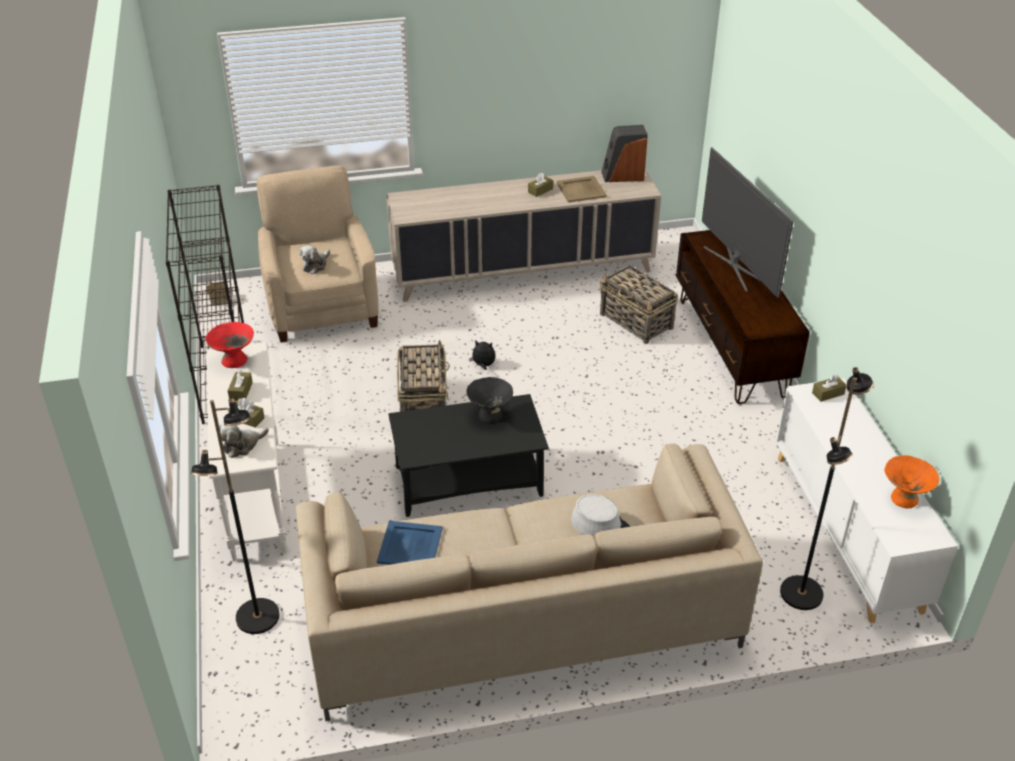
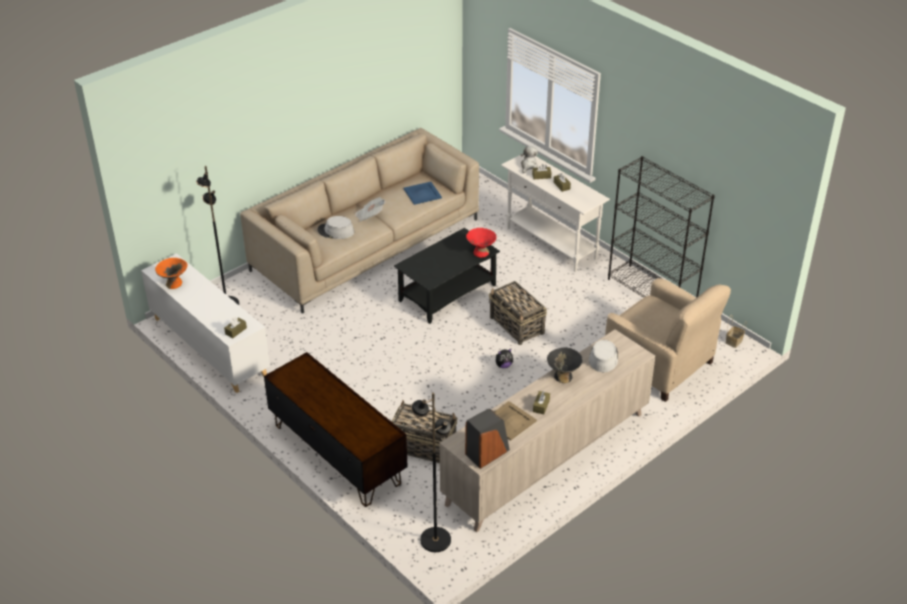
camera: 150 degrees right, 0 degrees up
black floor lamp [191,398,280,634] -> black floor lamp moved to [411,393,451,552]
red bowl [205,322,254,368] -> red bowl moved to [466,228,496,258]
plush toy [300,245,330,274] -> none
black bowl [467,377,513,423] -> black bowl moved to [547,348,583,383]
television [702,147,794,298] -> none
none -> newspaper [355,197,386,222]
none -> grey hat [589,340,618,372]

